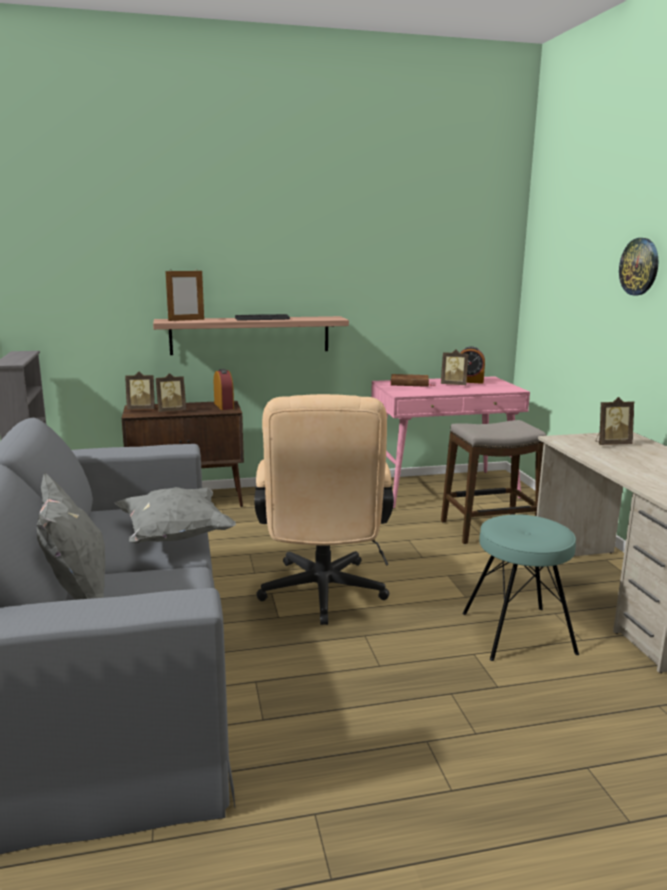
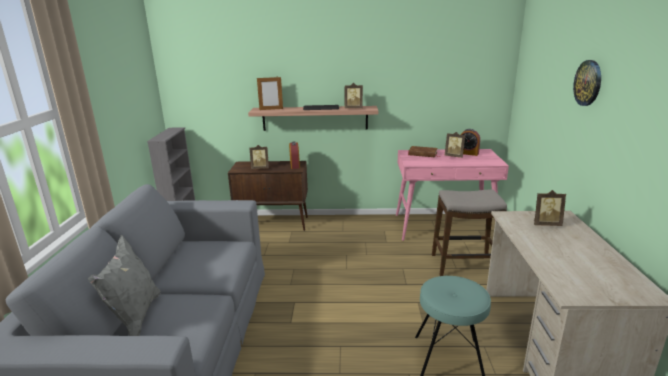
camera: 15 degrees right, 5 degrees up
grey pillow [115,487,236,543] -> none
picture frame [125,372,155,409] -> picture frame moved to [345,83,363,108]
beige office chair [254,394,394,625] -> none

